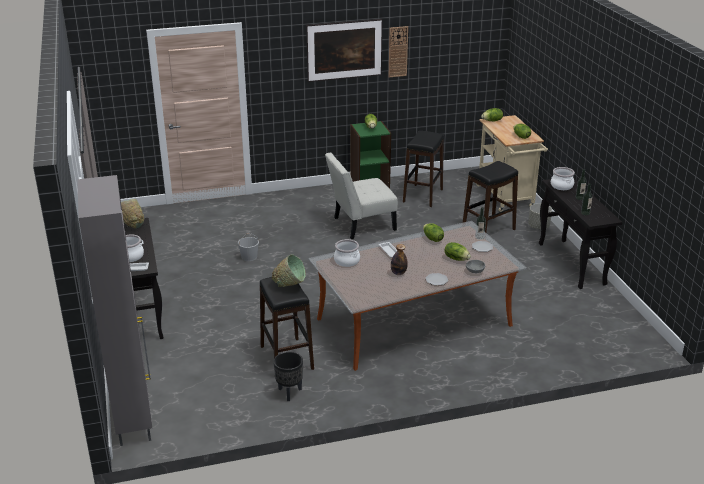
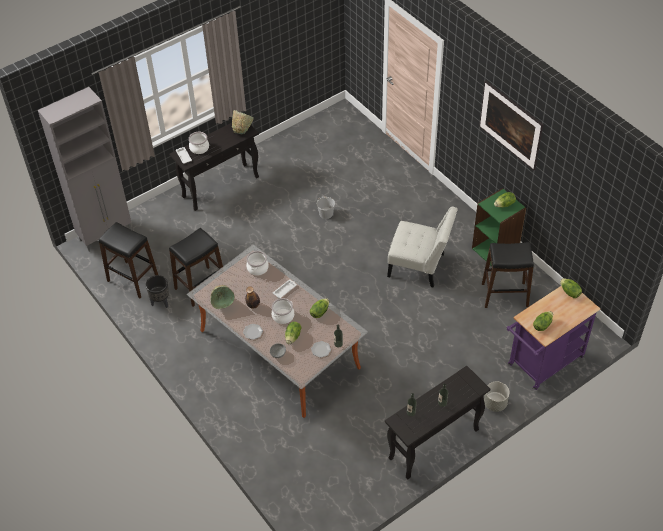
camera: 70 degrees right, 20 degrees up
green bowl [272,254,306,287] -> green bowl moved to [210,285,235,309]
white chair [325,152,398,239] -> white chair turned 150 degrees clockwise [387,207,458,288]
wall clock [389,26,408,77] -> none
black stool [463,161,518,232] -> black stool moved to [99,222,158,298]
beige cart [477,115,548,212] -> purple cart [507,286,600,390]
cooking pot [551,167,575,190] -> cooking pot moved to [271,298,294,324]

